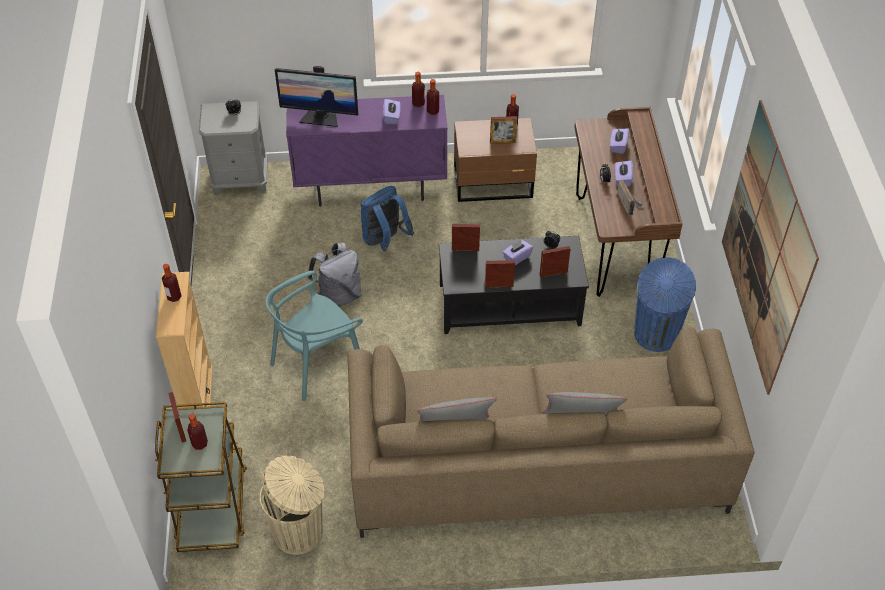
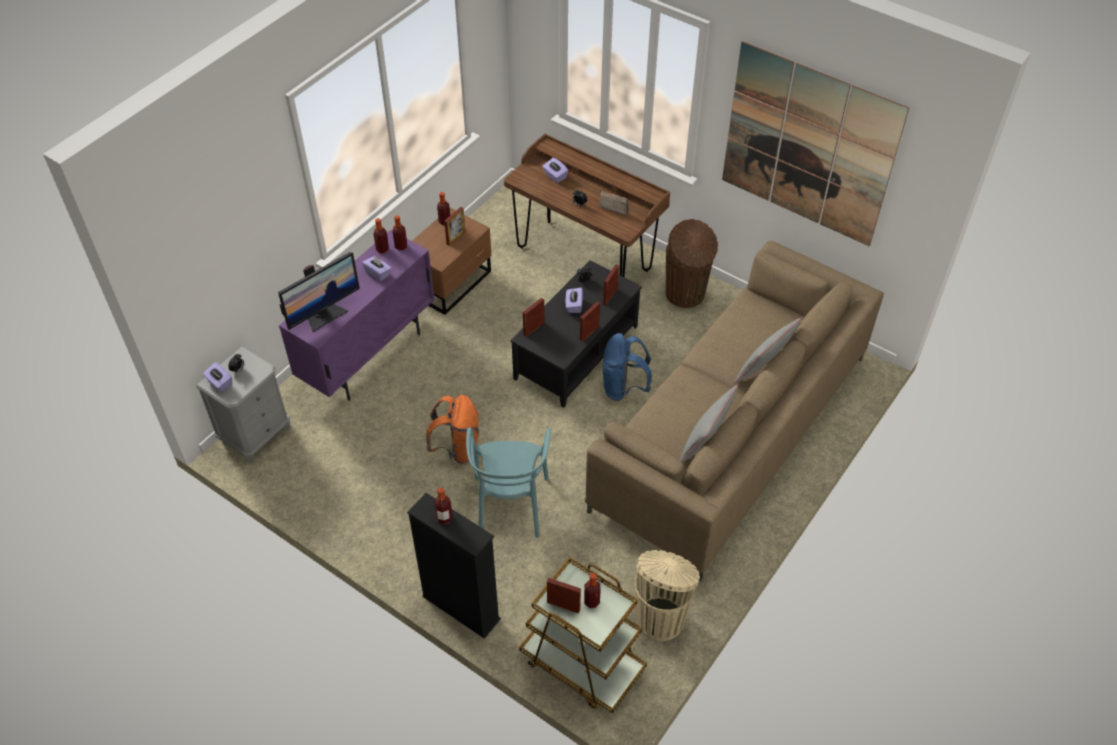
camera: 50 degrees left, 0 degrees up
beige bookcase [156,272,213,408] -> black bookcase [407,493,501,639]
grey backpack [308,243,361,307] -> orange backpack [426,395,479,464]
blue backpack [360,186,414,251] -> blue backpack moved to [603,333,652,401]
purple tissue box [615,160,633,187] -> purple tissue box moved to [203,362,232,392]
blue trash can [634,257,696,352] -> brown trash can [666,219,718,308]

